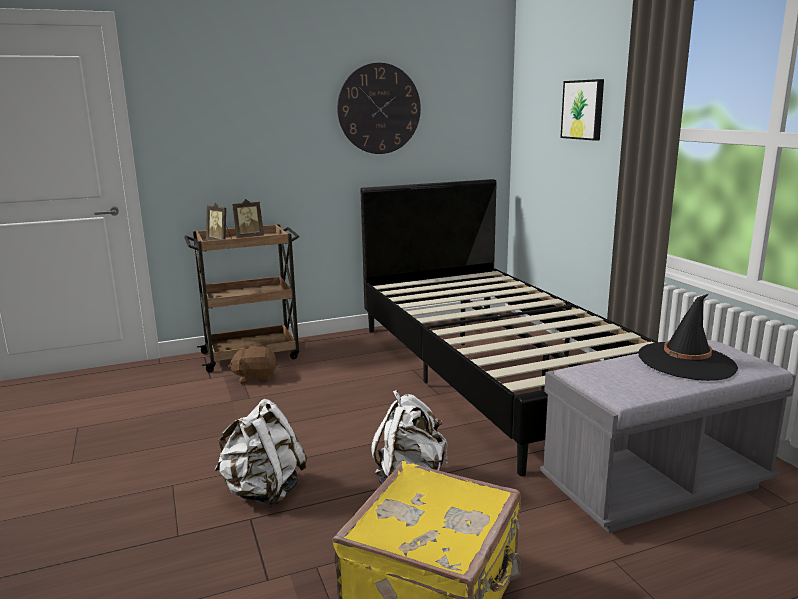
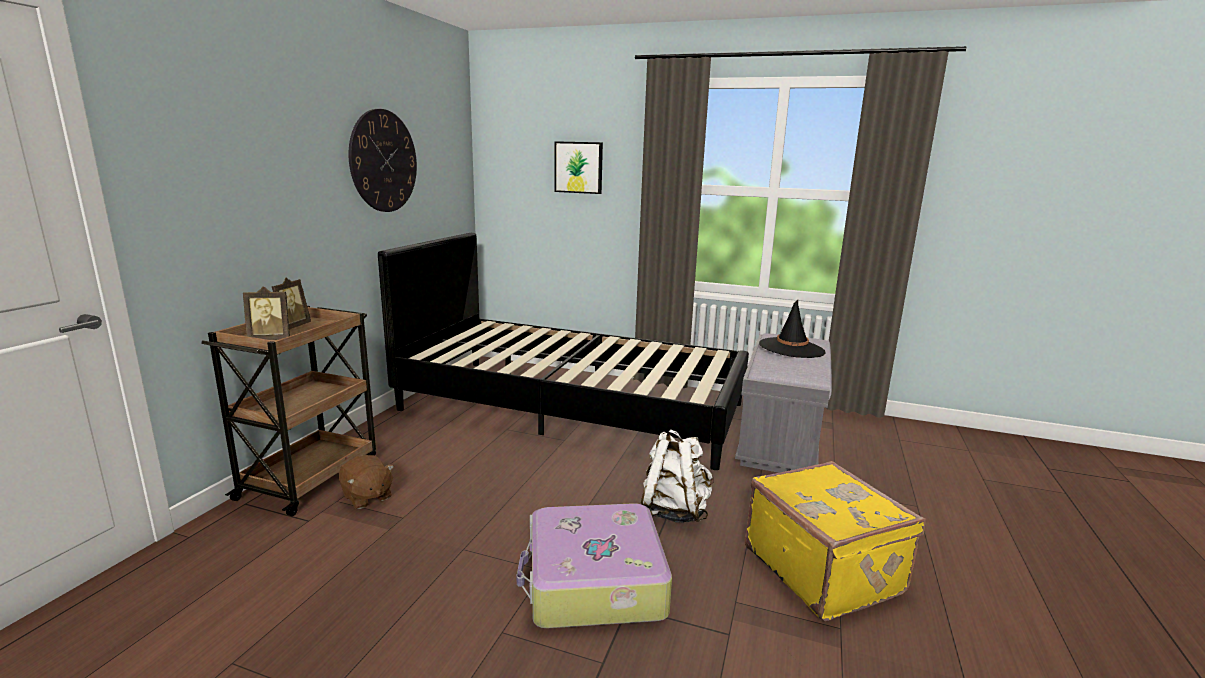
camera: 50 degrees left, 0 degrees up
white backpack [214,399,307,507] -> suitcase [516,503,672,628]
brown plush toy [228,347,278,384] -> brown plush toy turned 75 degrees counterclockwise [339,455,394,509]

